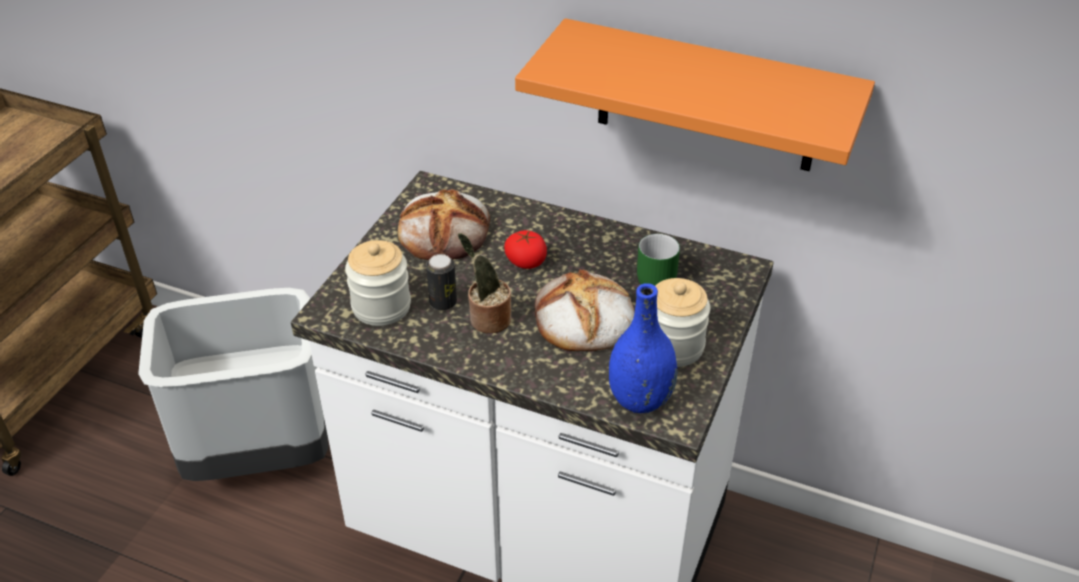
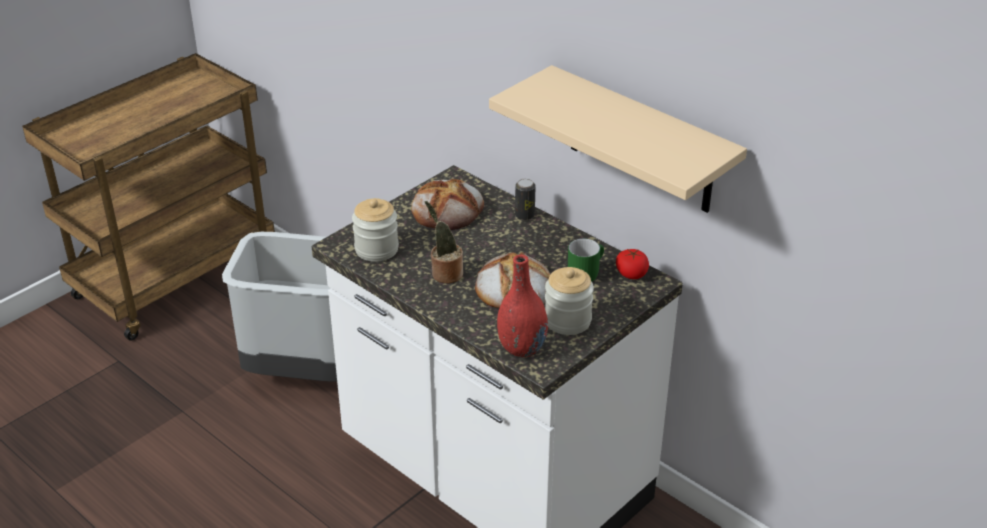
camera: 20 degrees right, 5 degrees down
can [426,254,457,310] -> can moved to [515,179,536,220]
tomato [504,230,547,269] -> tomato moved to [616,249,649,279]
orange shelf [515,18,875,171] -> beige shelf [489,65,747,213]
blue vase [609,283,677,413] -> red vase [497,254,548,357]

